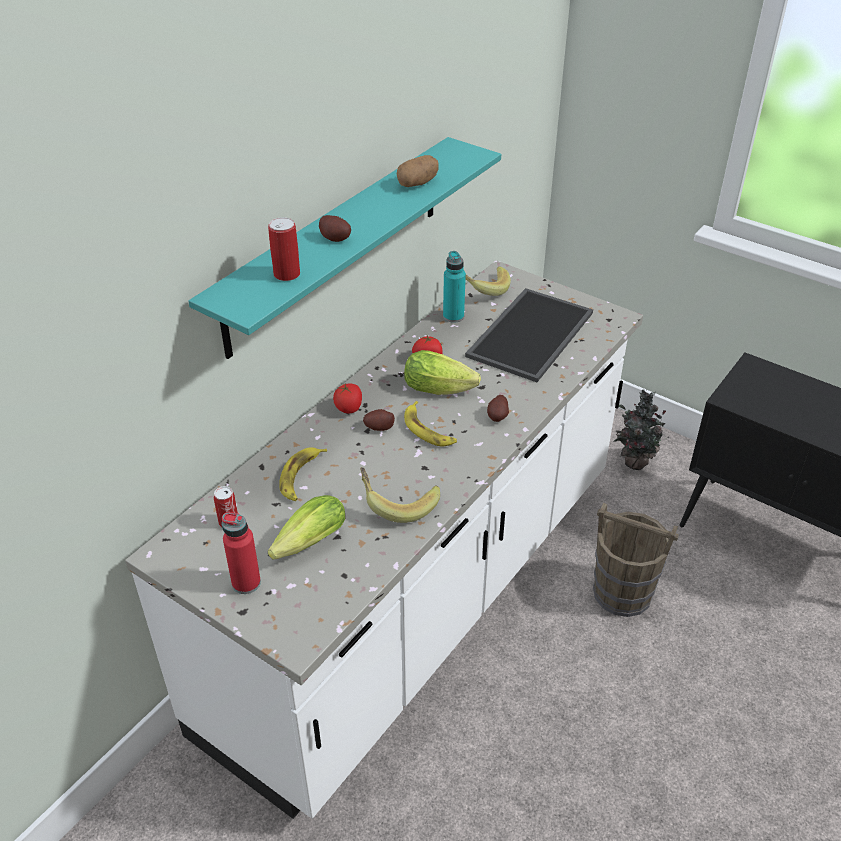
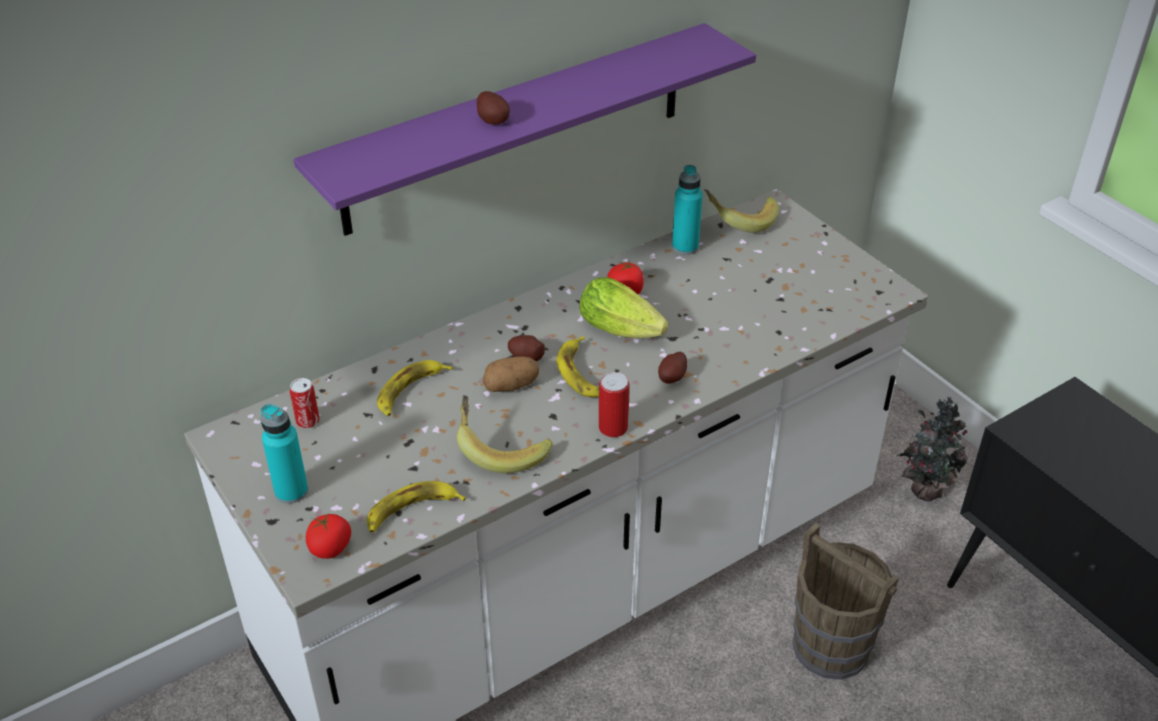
camera: 20 degrees right, 0 degrees up
turquoise shelf [188,137,501,359] -> purple shelf [294,23,756,236]
red bottle [222,512,261,594] -> turquoise bottle [260,404,308,504]
can [268,217,300,281] -> can moved to [599,372,629,437]
lettuce [268,495,345,560] -> none
tomato [333,383,362,413] -> tomato moved to [306,514,351,559]
potato [397,155,438,187] -> potato moved to [483,356,539,392]
tray [465,288,593,382] -> none
none -> banana [367,481,466,533]

